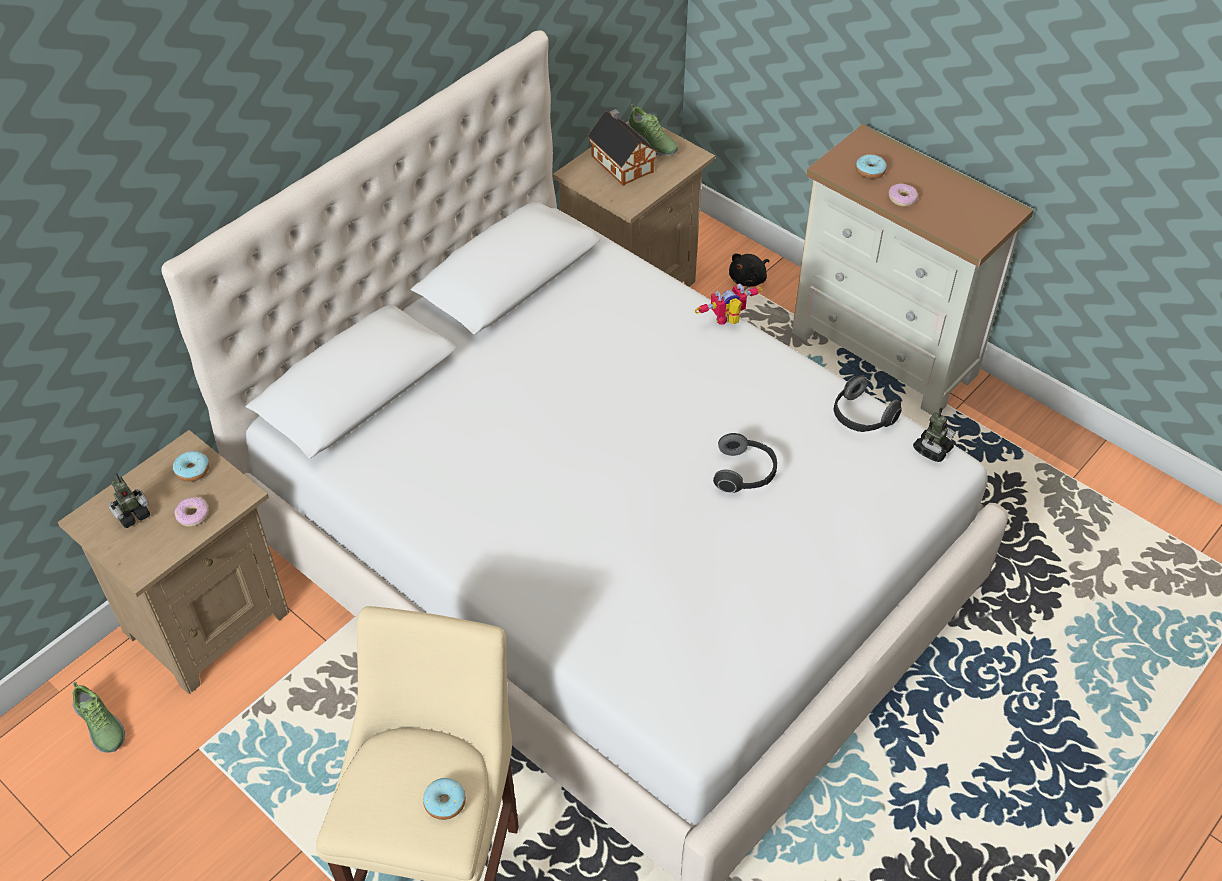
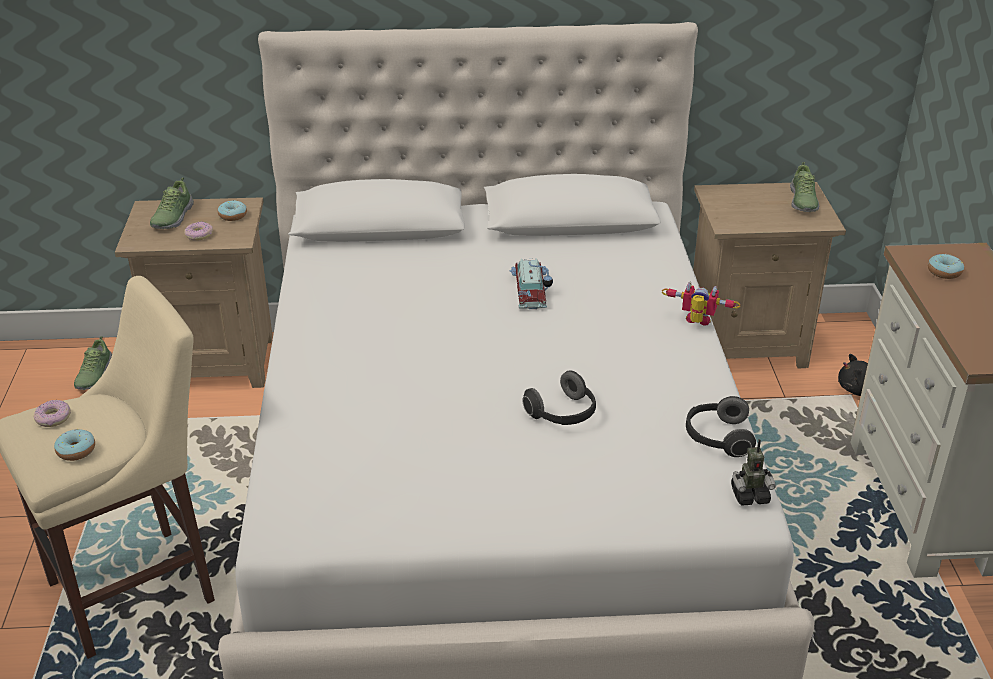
camera: 45 degrees right, 15 degrees down
toy robot [109,473,150,528] -> shoe [150,177,194,229]
toy house [587,109,657,186] -> none
donut [889,183,918,207] -> donut moved to [34,400,71,427]
none -> toy car [509,258,553,309]

